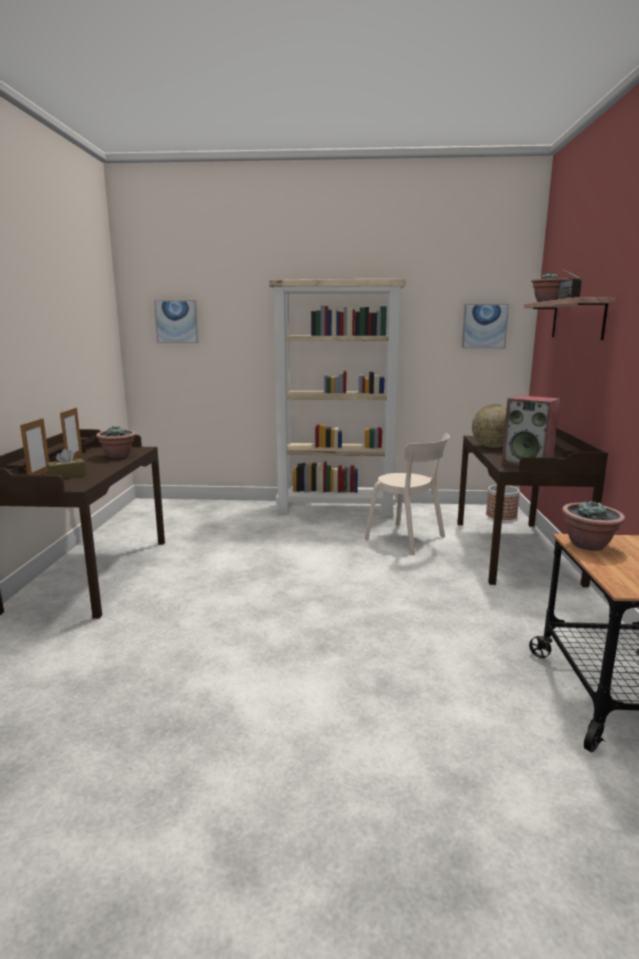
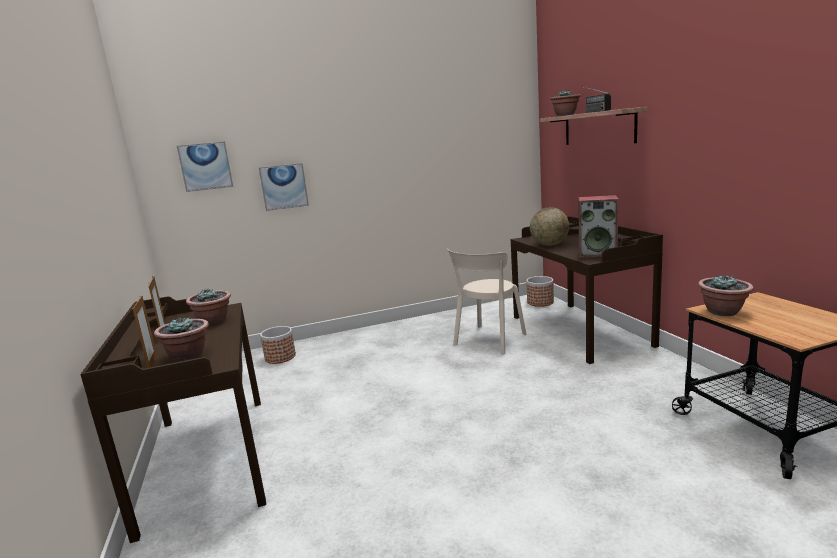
camera: 20 degrees left, 0 degrees up
brown tissue box [47,449,86,478] -> potted plant [154,316,209,361]
beige bookcase [269,279,406,517] -> none
beige chair [364,433,450,555] -> beige chair turned 105 degrees clockwise [447,249,526,354]
picture [462,304,509,348] -> picture moved to [259,163,309,211]
none -> planter [260,326,296,364]

